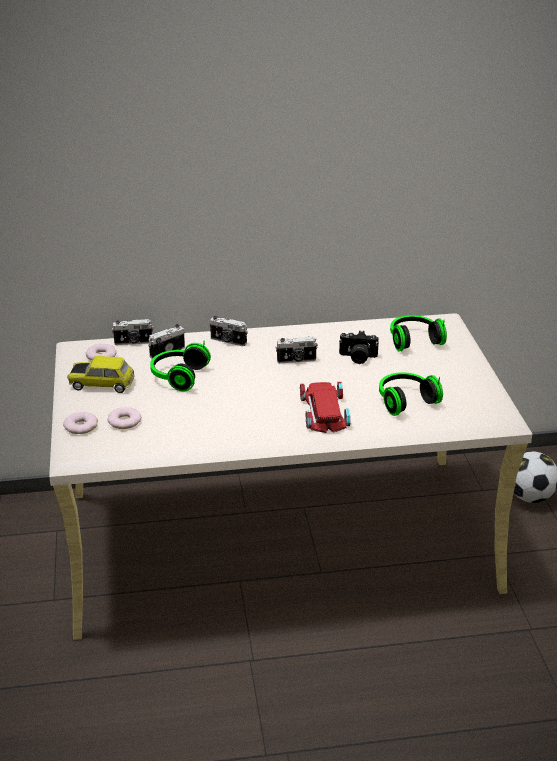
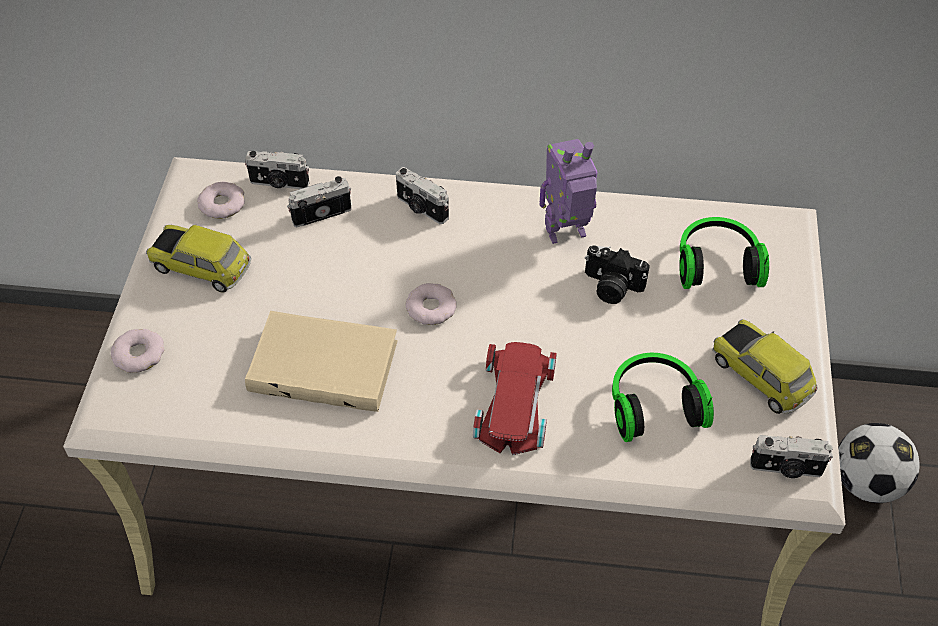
camera: 15 degrees right, 20 degrees up
donut [107,407,141,429] -> donut moved to [406,283,457,325]
headphones [150,340,211,392] -> none
camera [276,336,318,363] -> camera moved to [750,435,833,478]
none -> beige book [245,311,398,412]
none -> toy robot [540,139,598,244]
none -> toy car [712,319,818,414]

